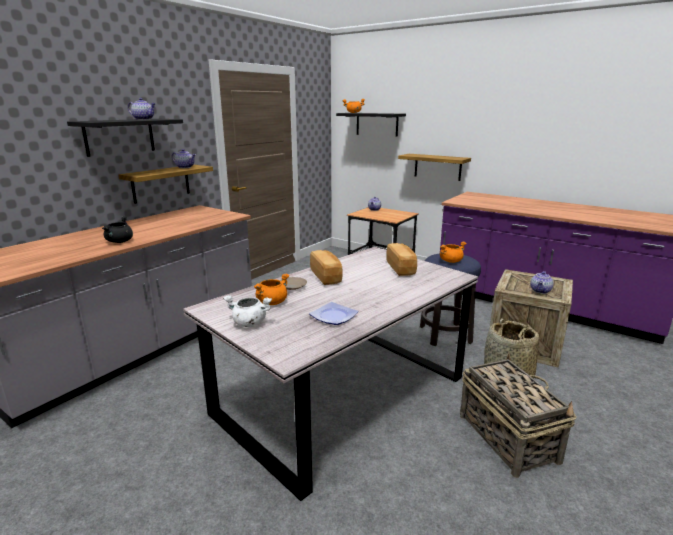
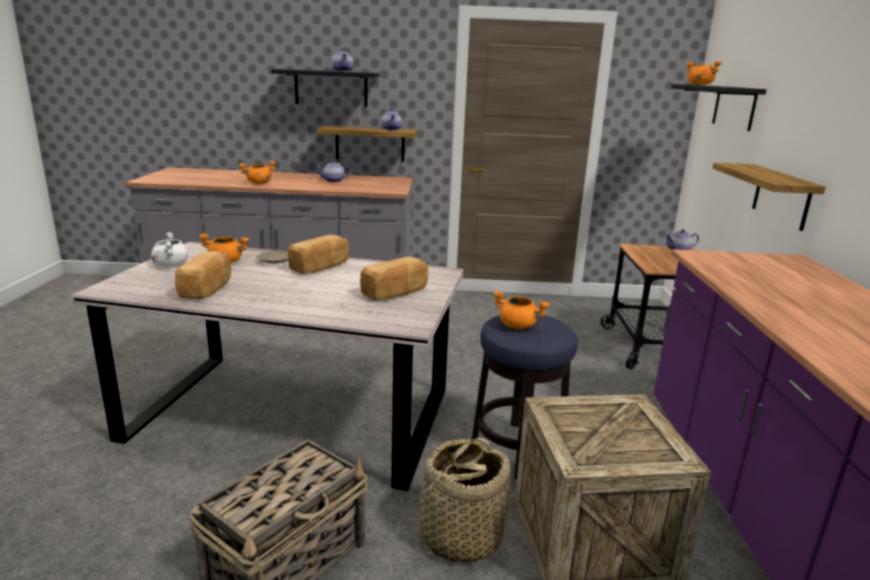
camera: 55 degrees right, 0 degrees up
black cooking pot [102,216,133,243] -> orange cooking pot [238,161,276,184]
plate [309,302,359,325] -> bread [175,251,231,299]
teapot [530,271,554,294] -> teapot moved to [315,160,351,183]

